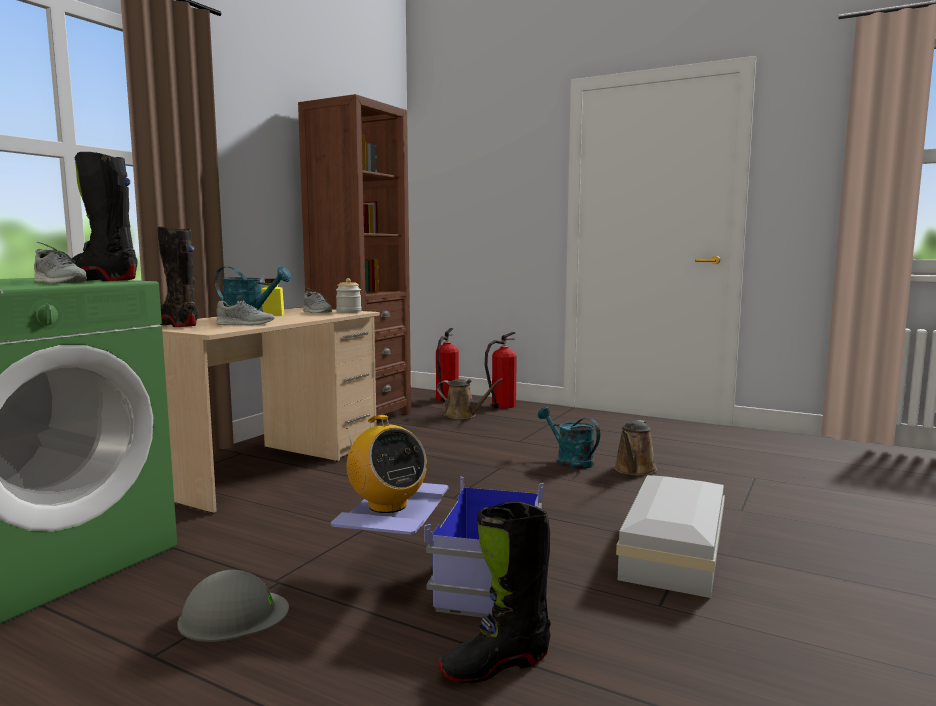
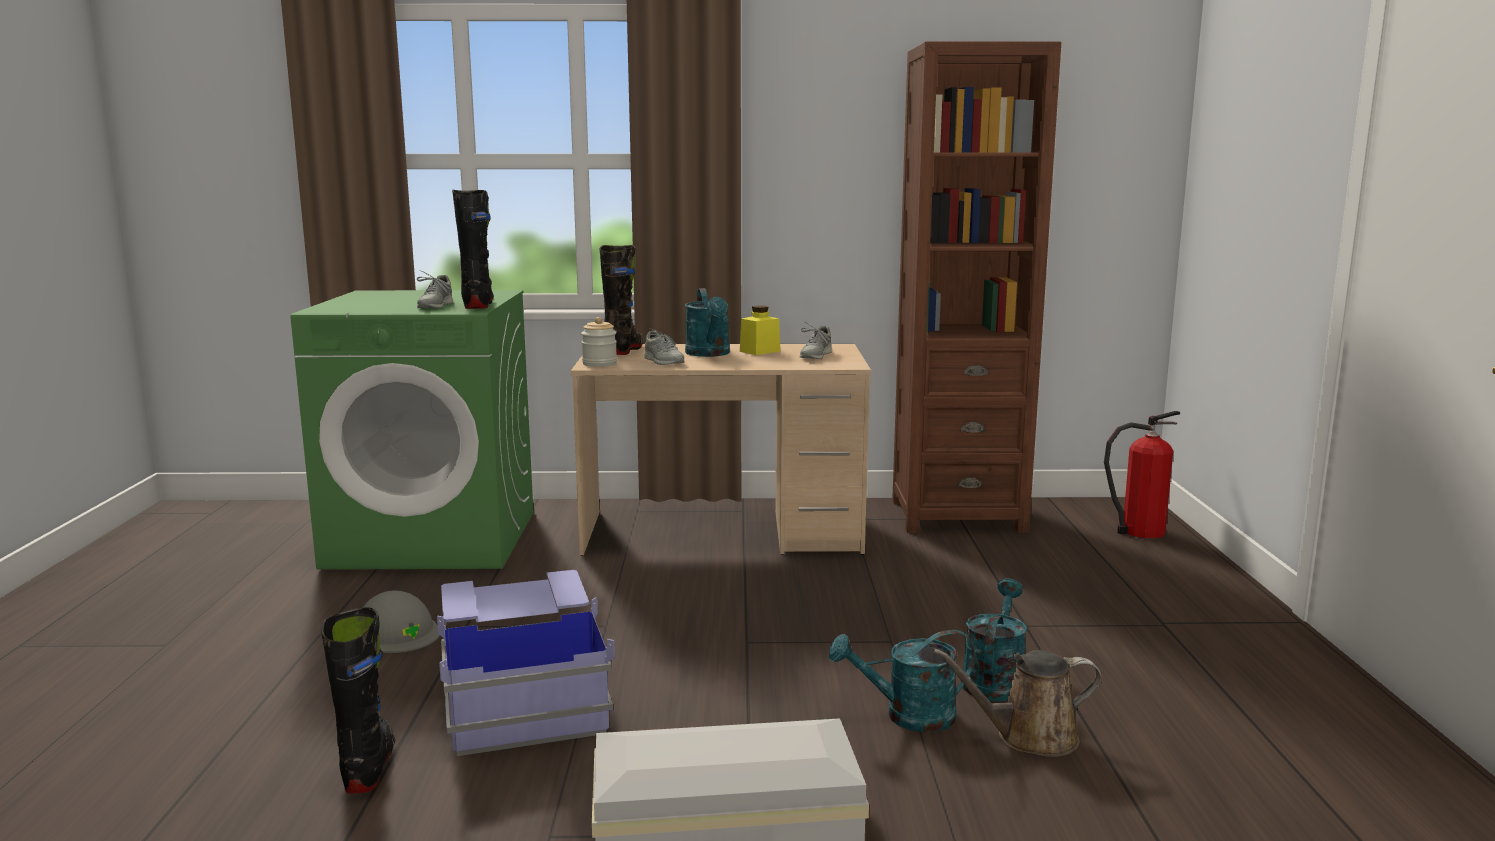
camera: 60 degrees right, 5 degrees up
jar [336,278,362,313] -> jar moved to [581,317,617,367]
radio [346,415,427,513] -> none
brown watering can [437,378,503,419] -> none
black boot [438,502,551,683] -> black boot turned 45 degrees clockwise [321,607,395,794]
fire extinguisher [485,332,517,409] -> none
none -> turquoise watering can [829,630,975,732]

